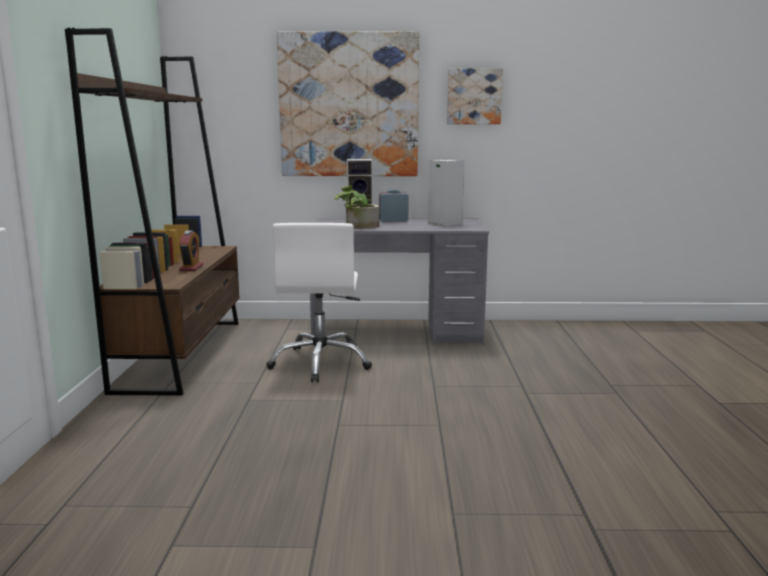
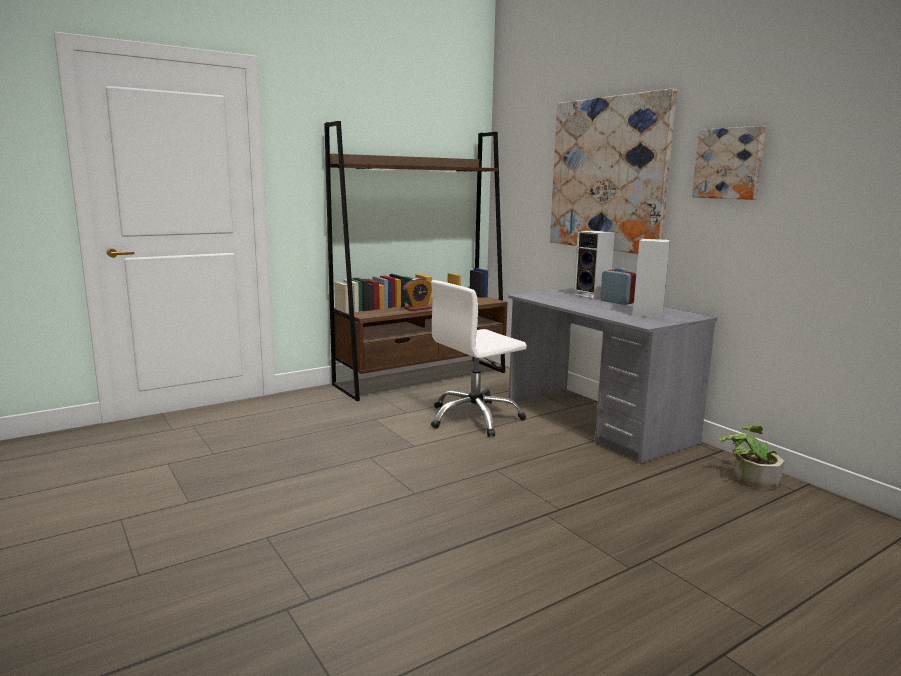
camera: 55 degrees right, 0 degrees up
potted plant [334,185,379,229] -> potted plant moved to [719,425,784,490]

